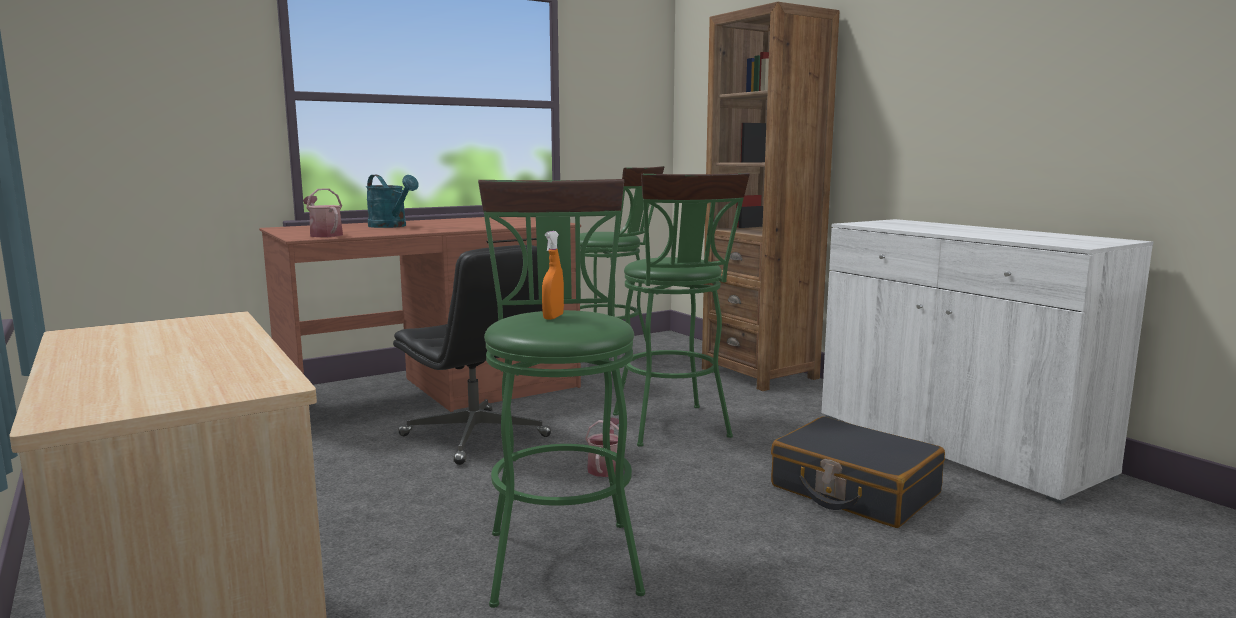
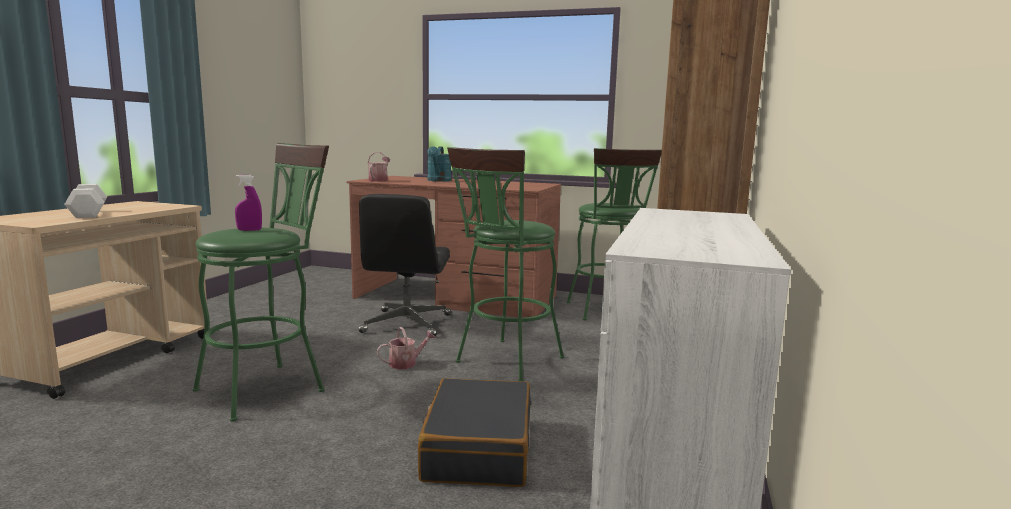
camera: 50 degrees right, 0 degrees up
orange spray bottle [542,231,564,320] -> purple spray bottle [235,175,262,231]
none -> white dumbbell [64,184,107,218]

